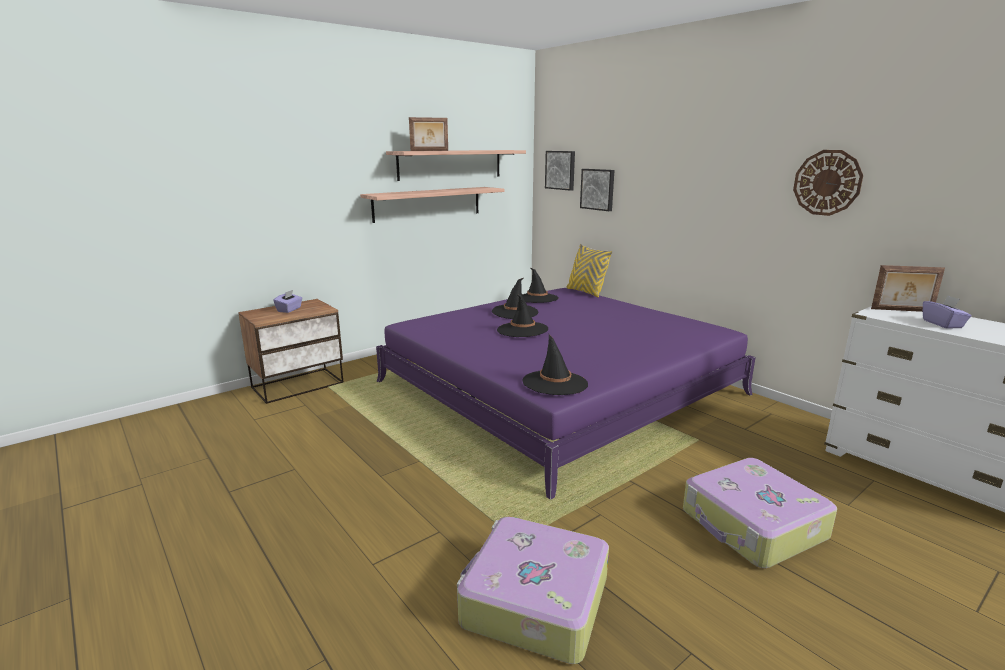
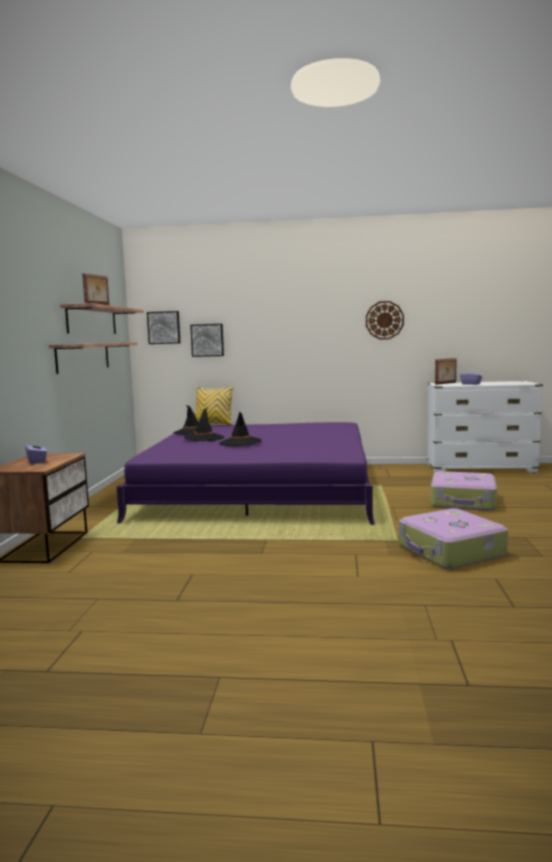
camera: 45 degrees left, 10 degrees down
black hat [522,334,588,395] -> none

